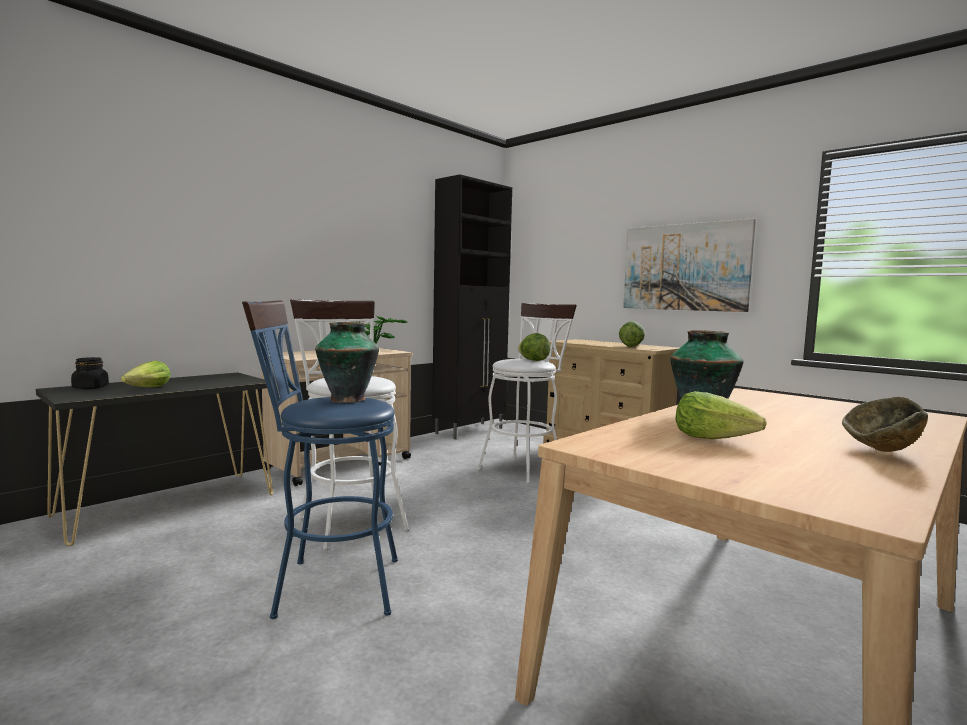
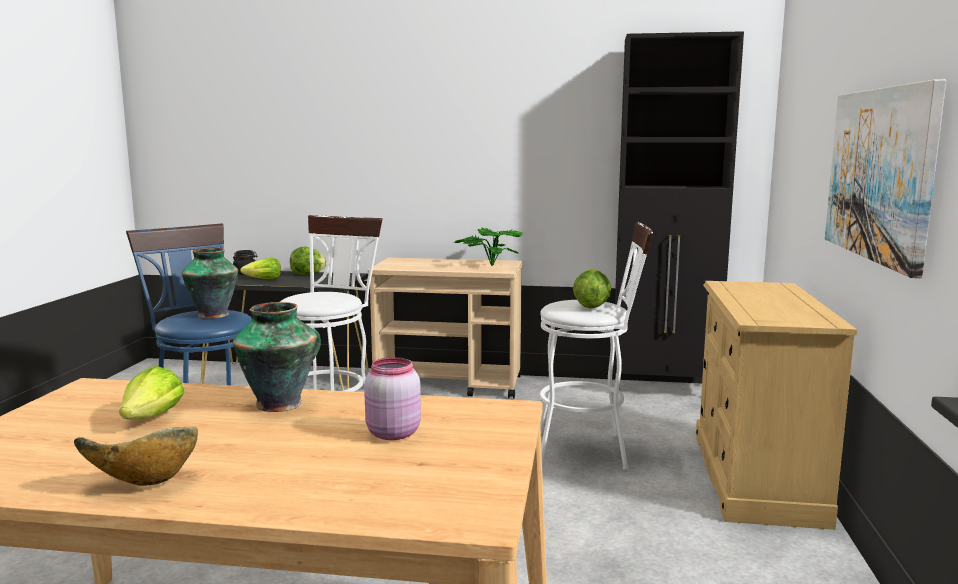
camera: 55 degrees right, 5 degrees up
lettuce [619,321,645,347] -> lettuce moved to [290,247,327,275]
none -> pink jar [364,357,421,440]

